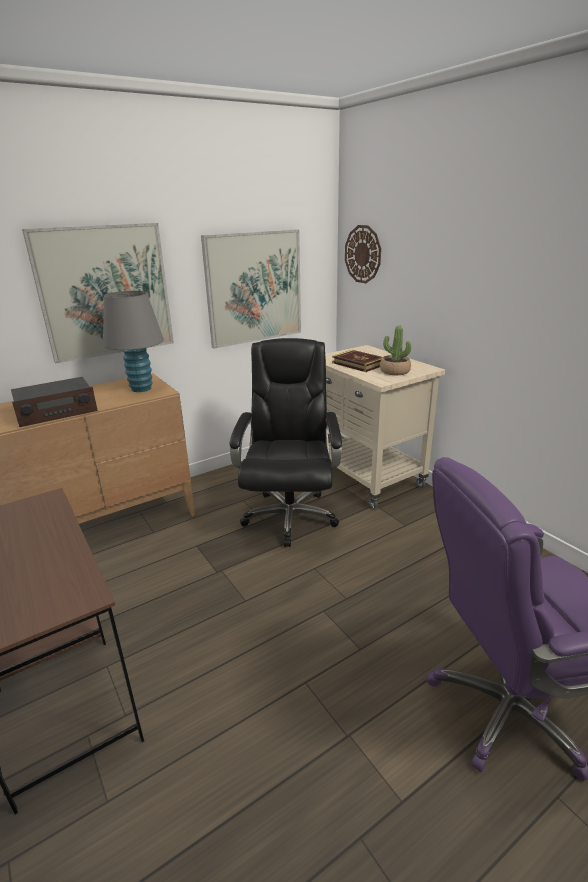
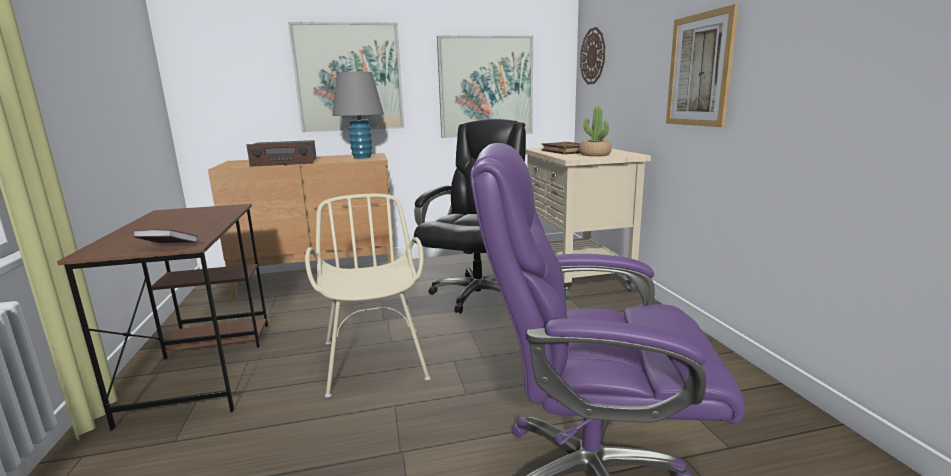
camera: 20 degrees right, 10 degrees down
none -> book [133,229,198,243]
none -> beige chair [305,194,431,397]
none -> picture [666,4,739,127]

